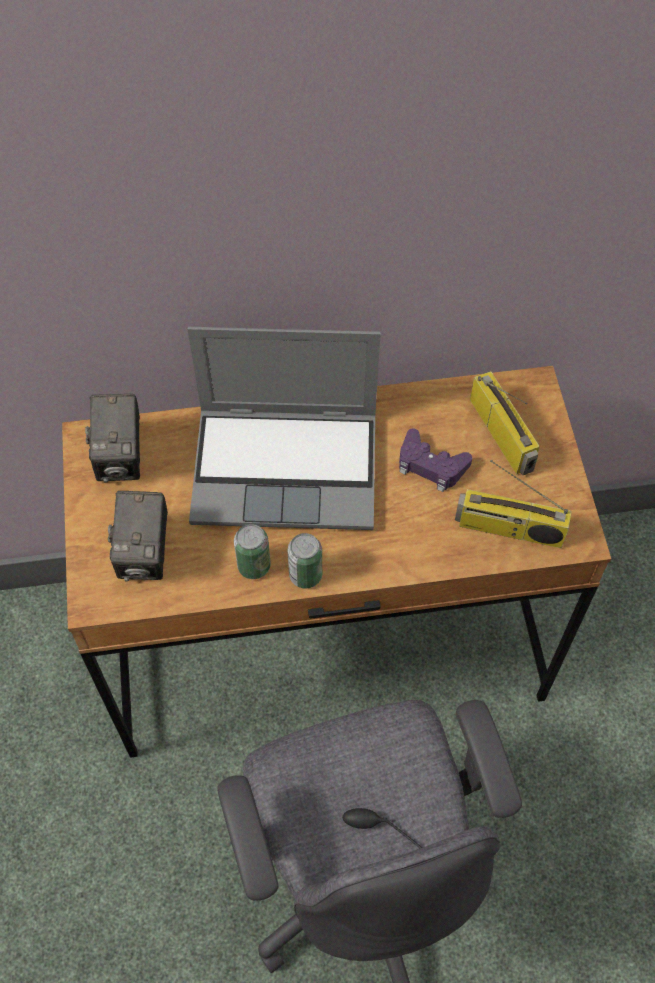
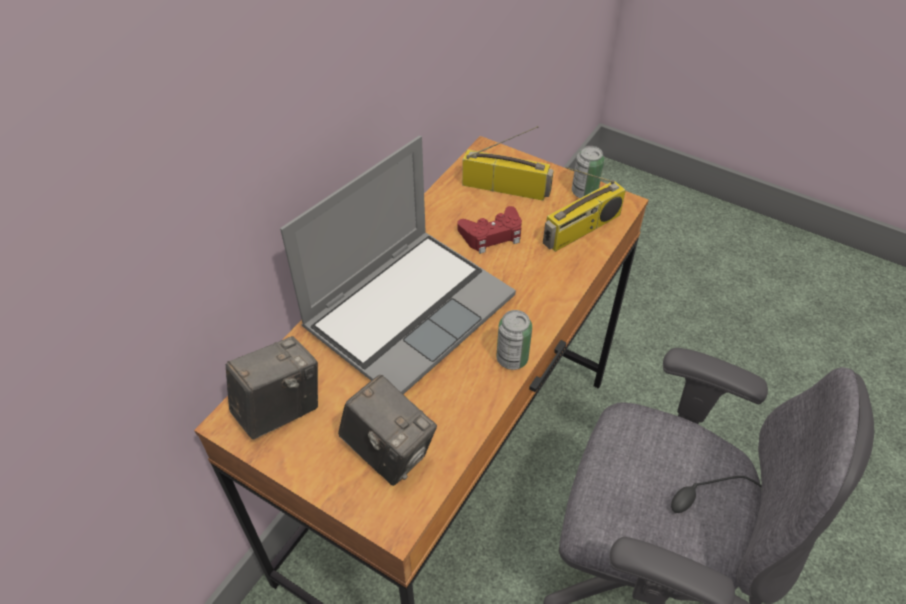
camera: 50 degrees left, 10 degrees down
camera [85,394,140,483] -> camera turned 75 degrees counterclockwise [226,336,318,440]
can [234,524,271,579] -> can moved to [572,146,604,198]
purple game controller [399,428,472,492] -> red game controller [457,206,522,254]

